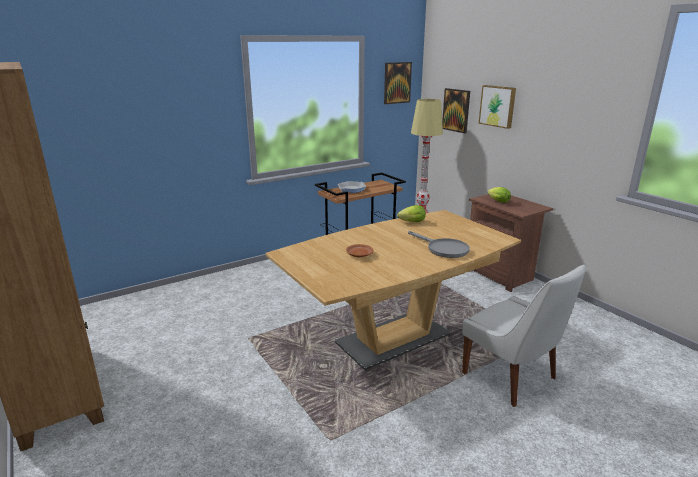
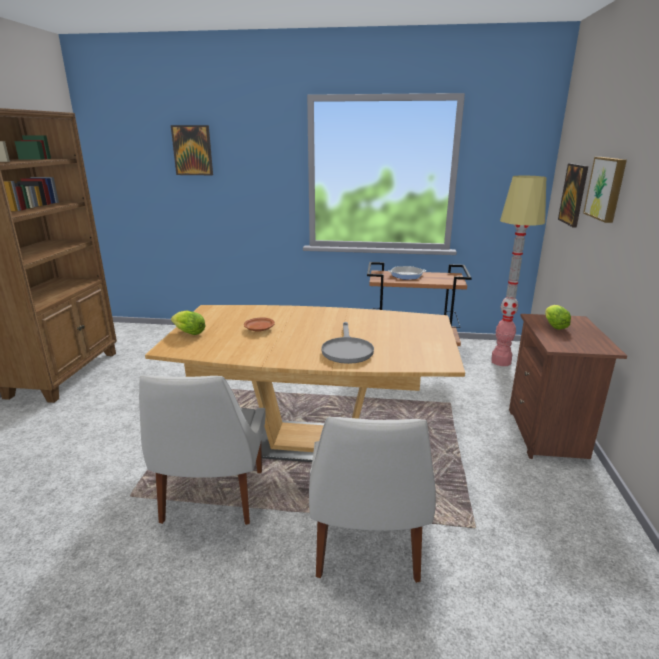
camera: 40 degrees right, 0 degrees up
picture [384,62,412,104] -> picture moved to [171,125,213,175]
lettuce [397,205,426,222] -> lettuce moved to [171,311,206,335]
none -> white chair [139,375,266,525]

